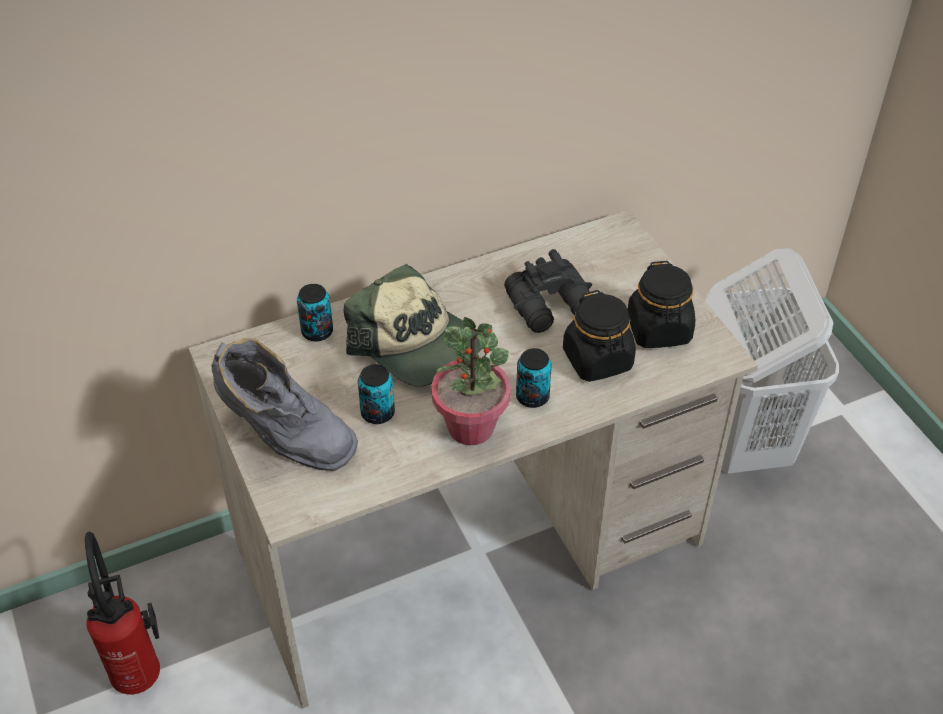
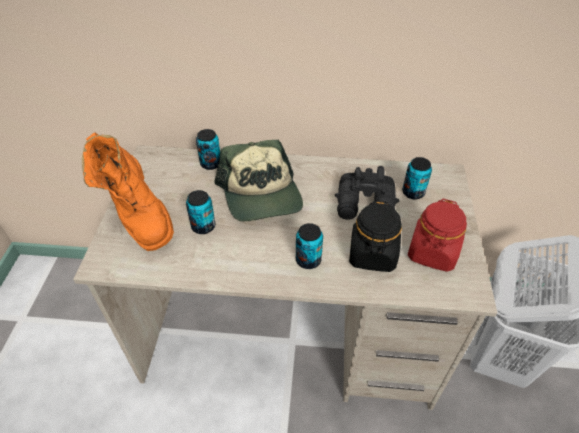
camera: 30 degrees right, 0 degrees up
fire extinguisher [85,532,160,695] -> none
grey boot [211,338,358,471] -> orange boot [82,133,174,251]
potted plant [431,317,511,445] -> none
black jar [628,261,695,348] -> red jar [408,199,467,272]
none -> can [402,157,432,199]

